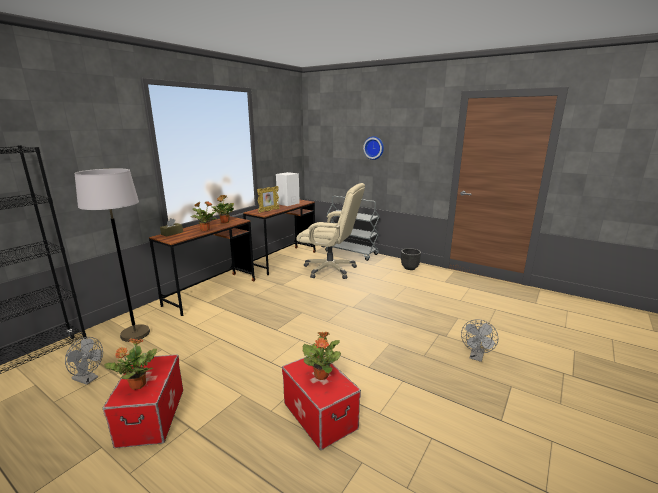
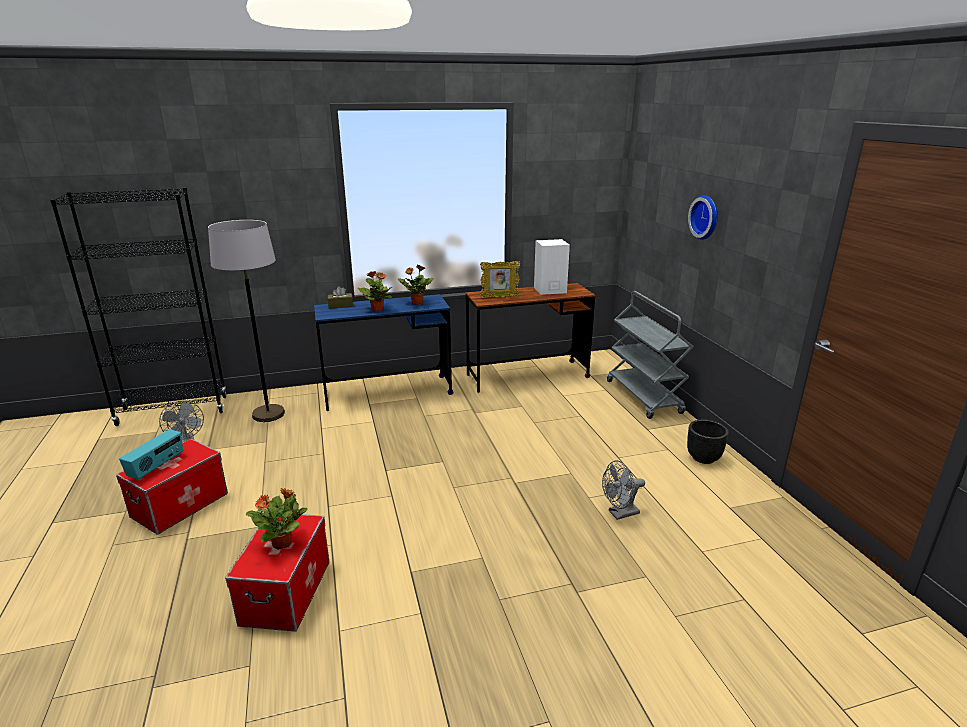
camera: 40 degrees right, 5 degrees up
potted plant [104,338,157,390] -> radio [119,429,183,481]
brown desk [149,216,255,316] -> blue desk [314,294,454,411]
beige office chair [296,183,365,279] -> none
grey fan [461,319,498,362] -> grey fan moved to [602,460,645,520]

